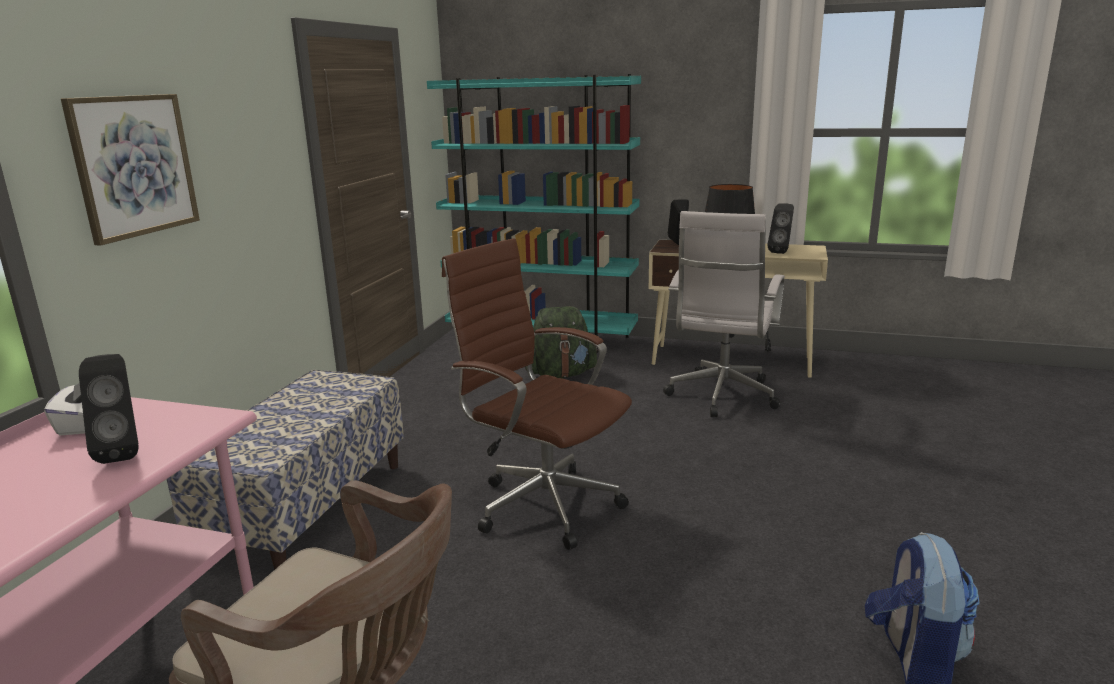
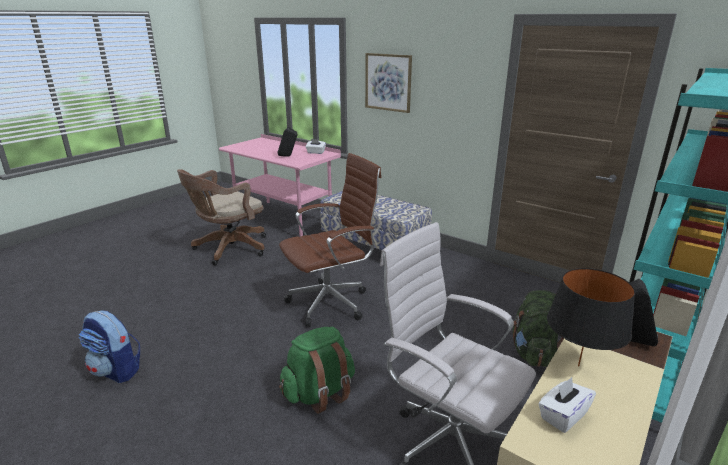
camera: 110 degrees right, 5 degrees up
black speaker [767,203,794,254] -> white tissue box [538,377,596,433]
none -> green backpack [279,327,355,413]

